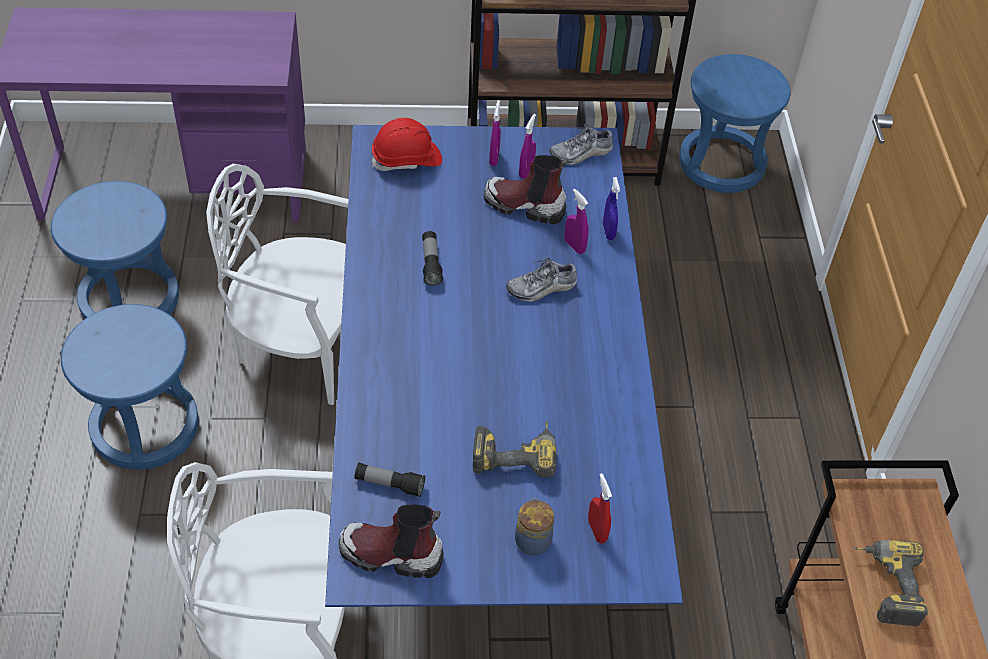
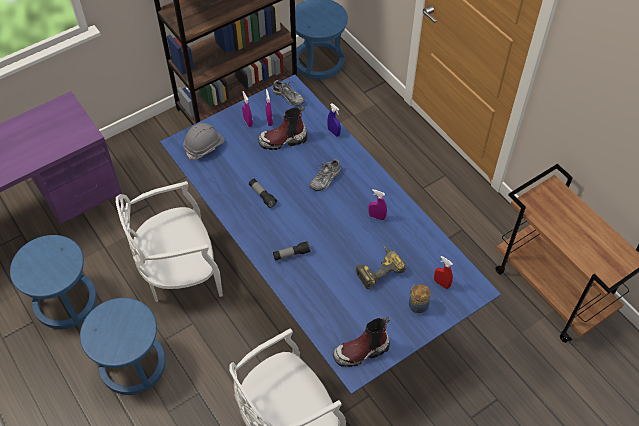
camera: 30 degrees left, 5 degrees up
flashlight [355,463,425,497] -> flashlight moved to [273,241,311,261]
red hard hat [372,118,442,171] -> grey hard hat [183,123,225,160]
shoe [549,124,613,165] -> shoe turned 90 degrees counterclockwise [273,80,305,106]
purple spray bottle [565,189,588,254] -> purple spray bottle moved to [368,189,387,220]
power drill [853,540,928,626] -> none

